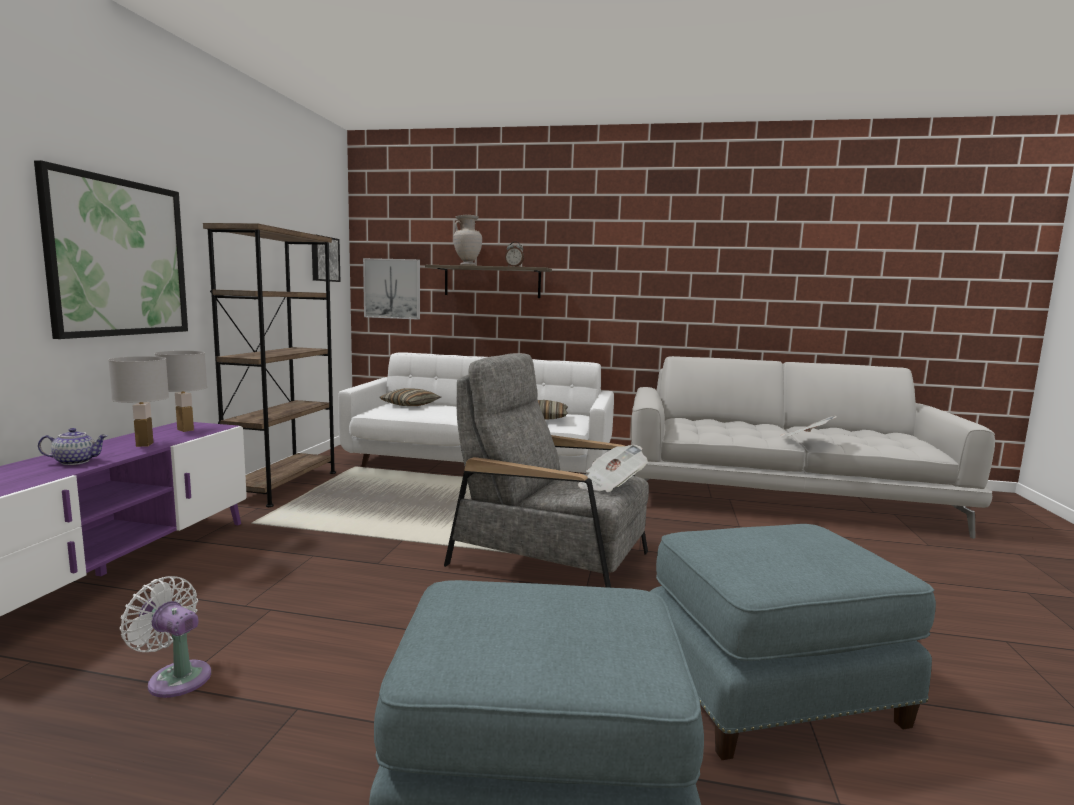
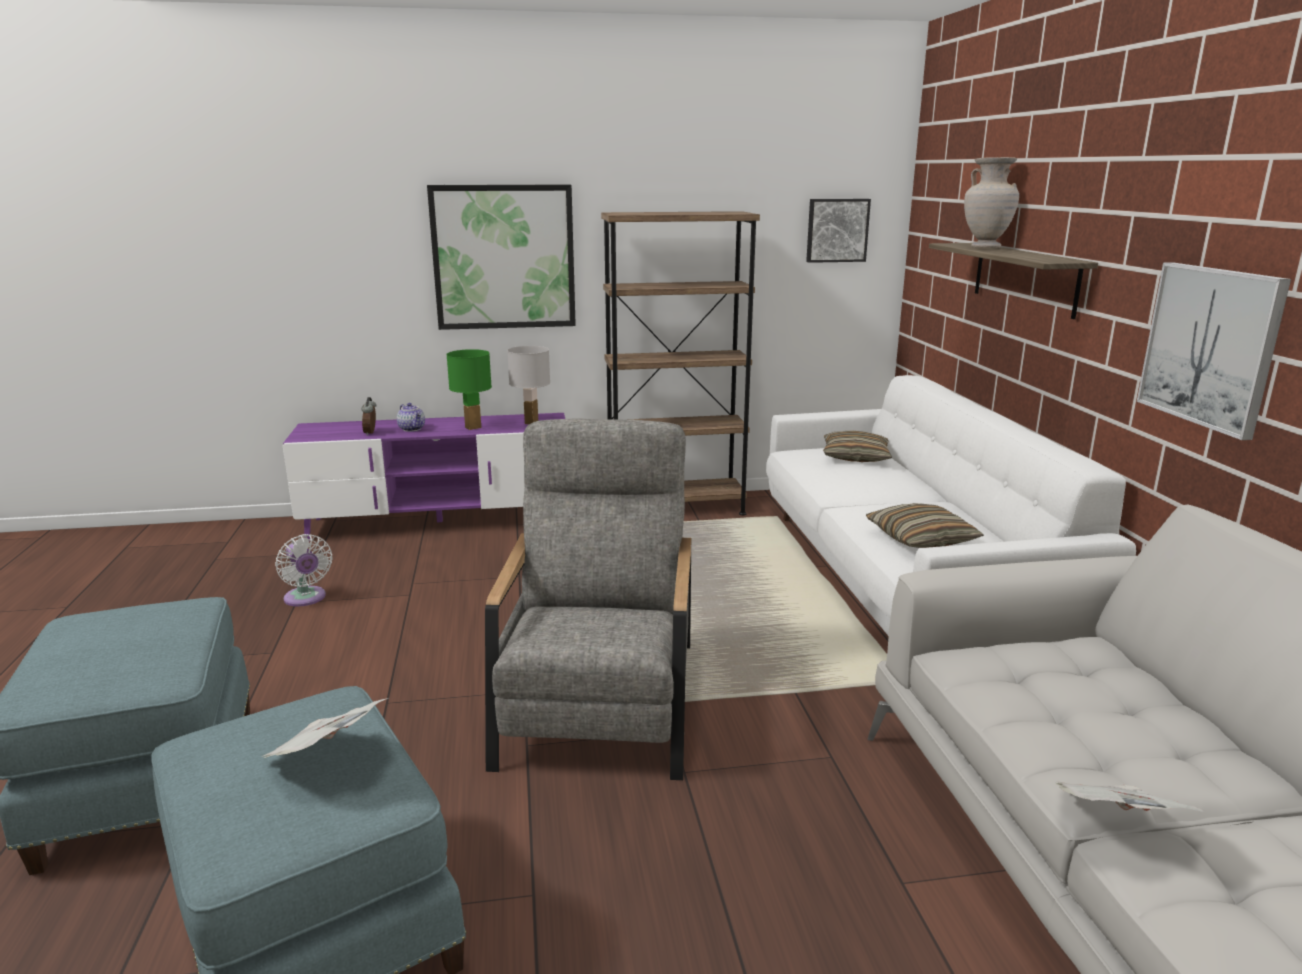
camera: 70 degrees right, 10 degrees up
white table lamp [108,356,169,447] -> green table lamp [446,349,492,430]
white fan [120,576,211,698] -> white fan turned 135 degrees clockwise [275,534,333,607]
picture [363,258,420,320] -> picture moved to [1137,262,1291,440]
alarm clock [505,241,524,267] -> alarm clock moved to [361,397,376,436]
newspaper [578,445,647,492] -> newspaper moved to [262,698,388,758]

